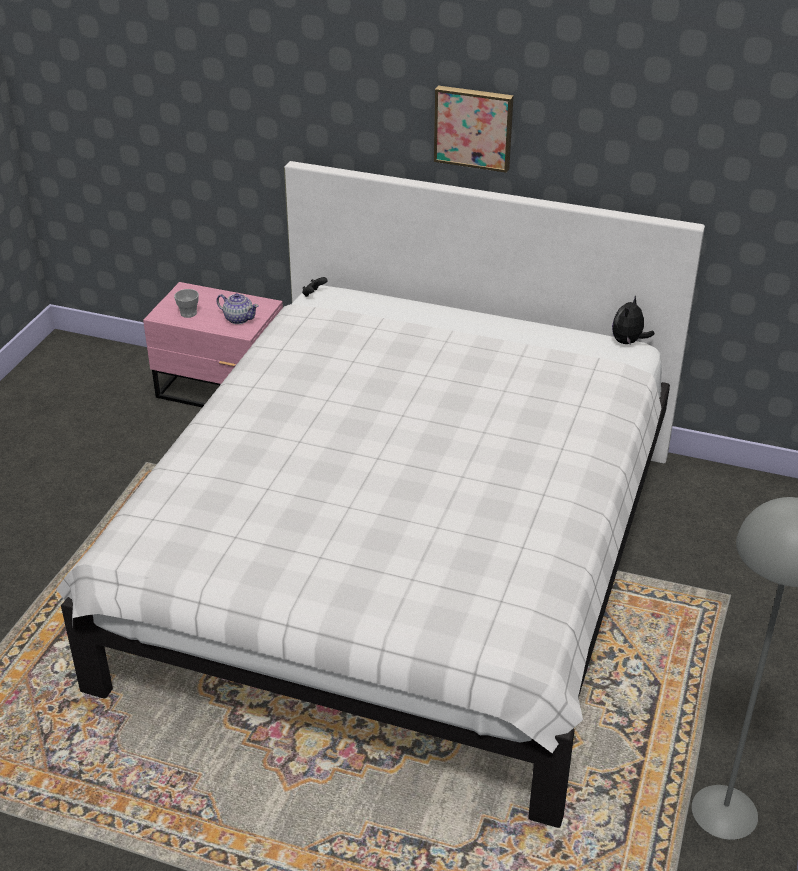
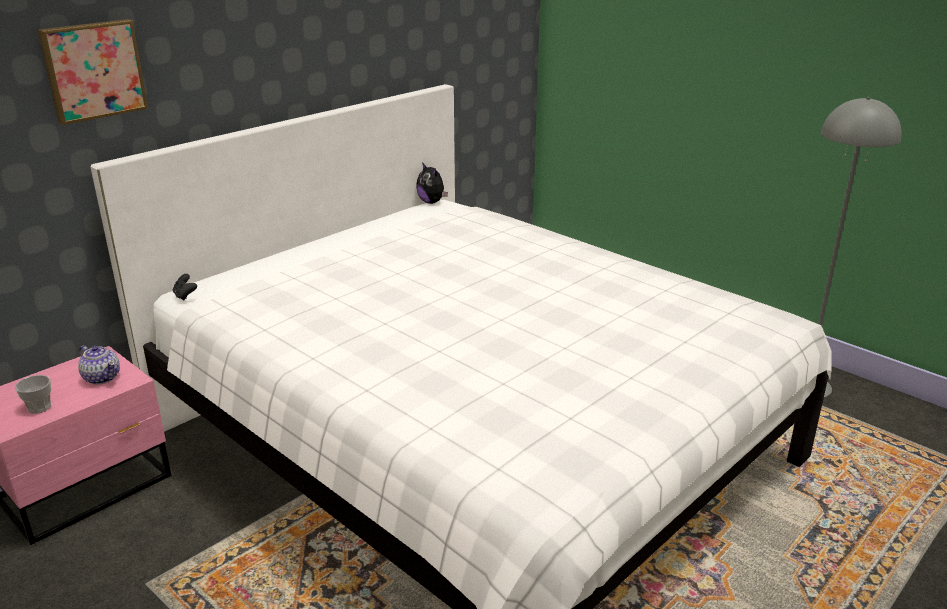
camera: 65 degrees left, 10 degrees down
teapot [216,293,259,324] -> teapot turned 75 degrees clockwise [78,345,120,385]
picture [434,85,514,173] -> picture moved to [37,19,148,125]

